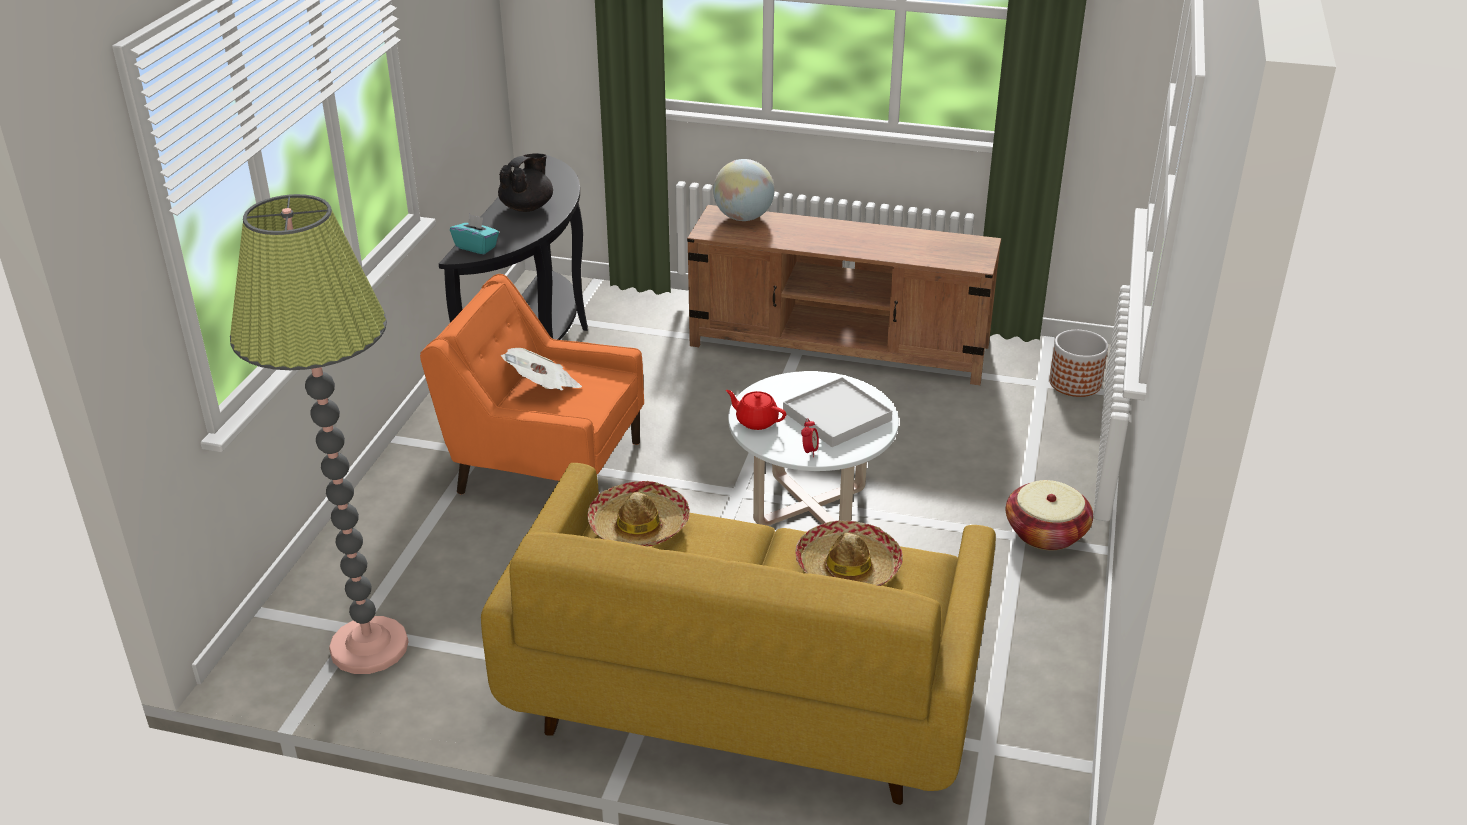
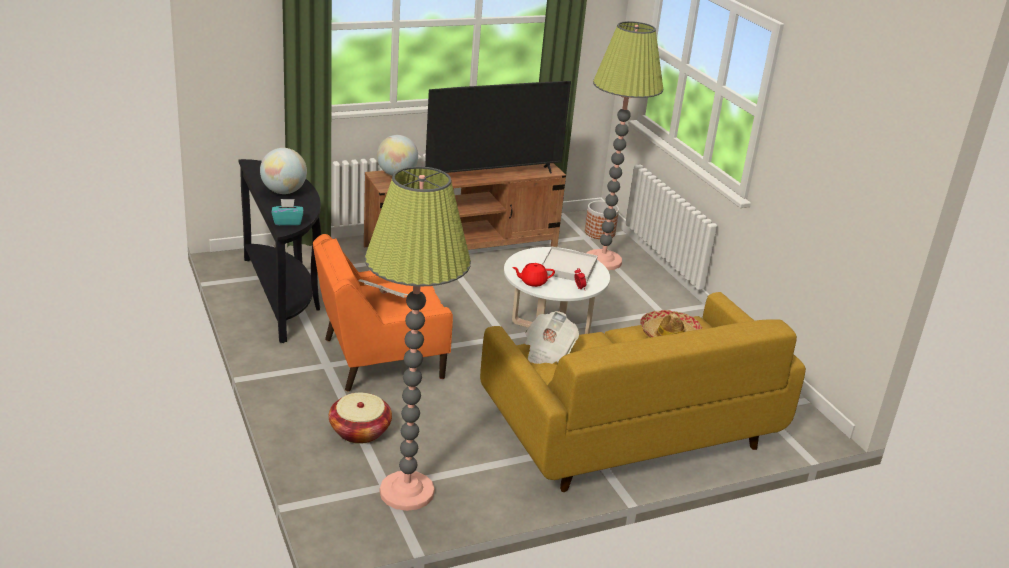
camera: 40 degrees left, 5 degrees down
black teapot [498,153,553,212] -> globe [260,148,307,194]
hat [588,481,690,547] -> newspaper [525,311,579,364]
basket [1006,480,1093,550] -> basket moved to [329,393,392,444]
none -> television [425,81,571,173]
none -> floor lamp [587,21,663,270]

